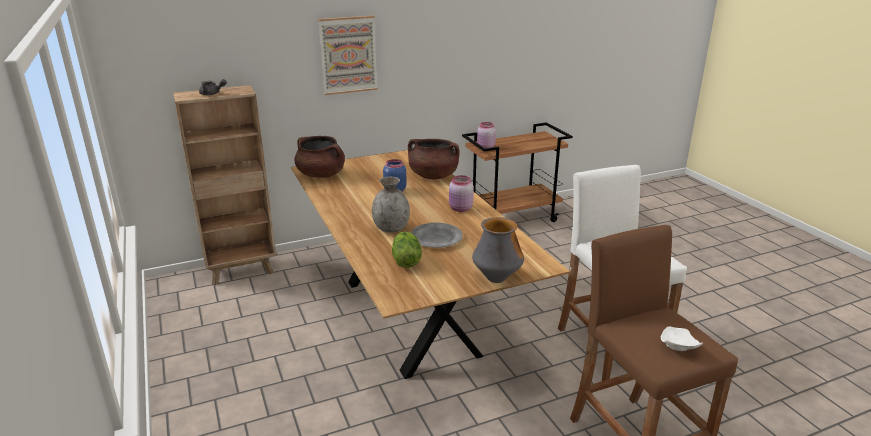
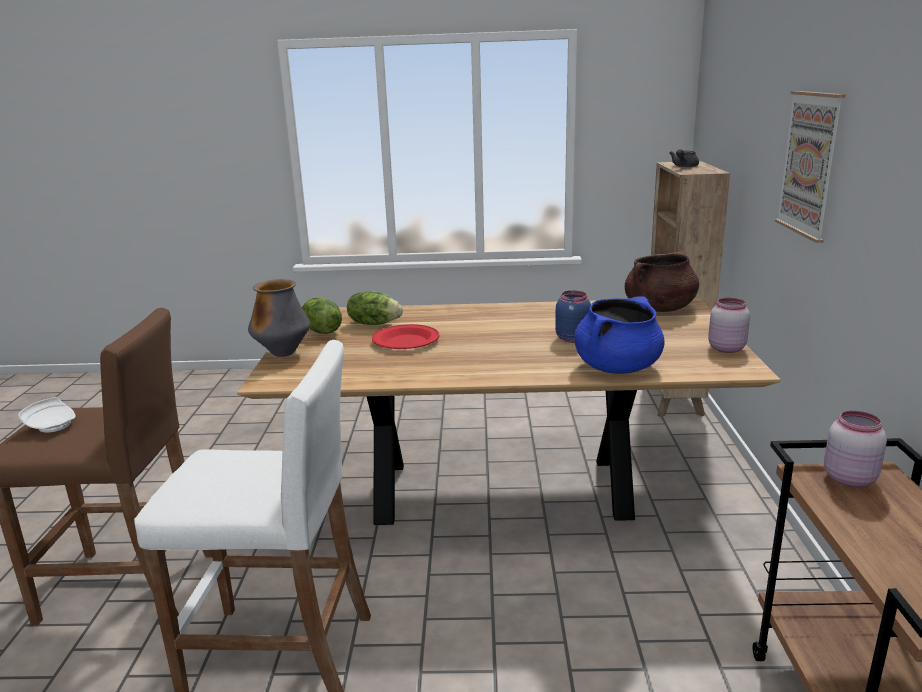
camera: 115 degrees right, 5 degrees down
grey vase [372,177,410,233] -> none
brown cooking pot [408,139,460,179] -> blue cooking pot [574,296,665,374]
grey plate [411,223,463,248] -> red plate [372,324,440,349]
pink jar [449,175,474,212] -> pink jar moved to [708,298,750,353]
none -> lettuce [302,298,342,334]

